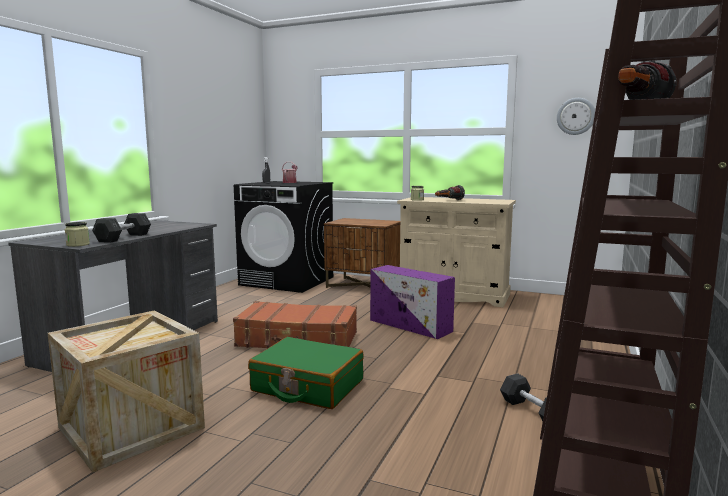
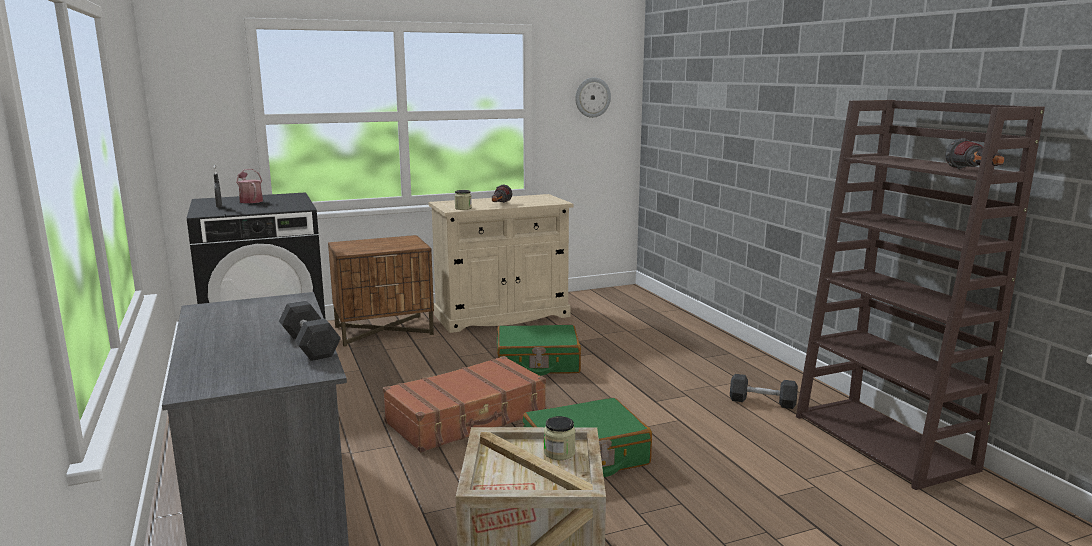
camera: 45 degrees left, 5 degrees up
jar [65,222,90,247] -> jar moved to [544,416,576,460]
purple storage box [370,265,455,339] -> green suitcase [497,325,581,376]

